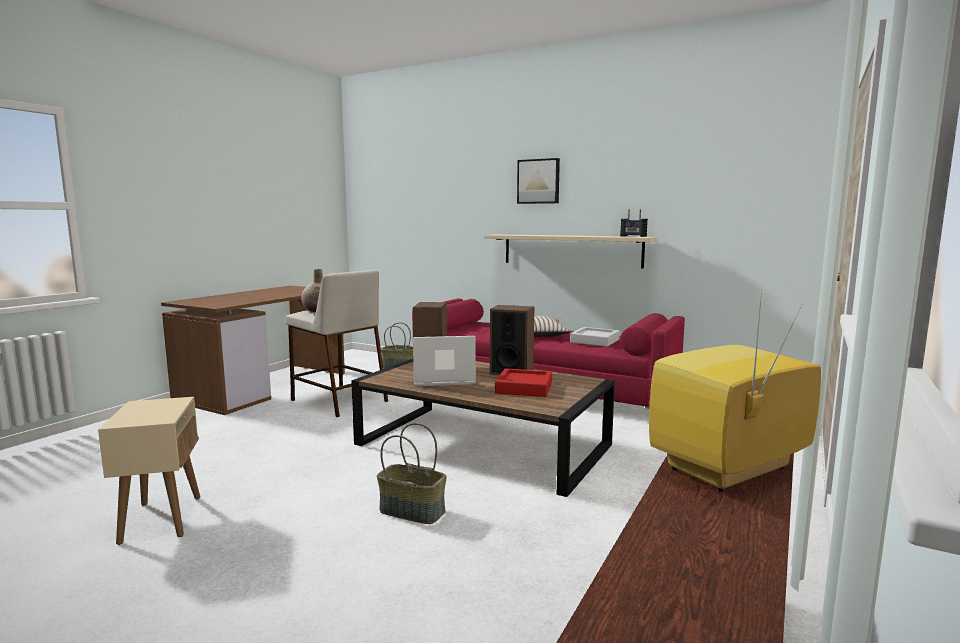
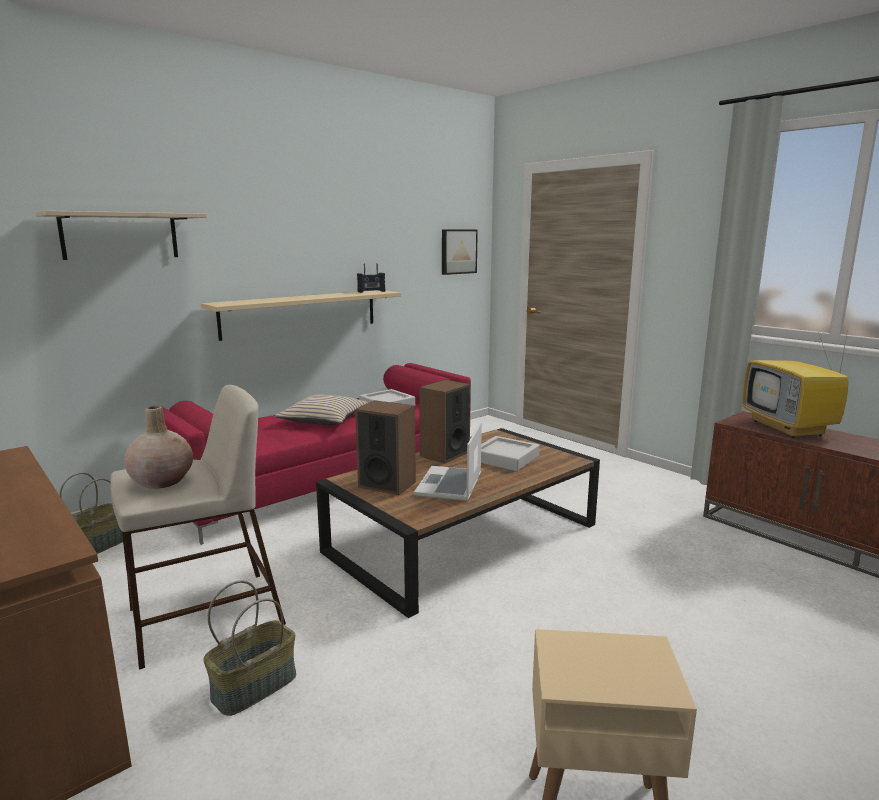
camera: 70 degrees left, 5 degrees up
basket [377,423,447,524] -> basket moved to [203,580,296,716]
red tray [495,368,552,397] -> grey tray [481,436,540,471]
picture [517,158,560,204] -> picture moved to [442,229,478,275]
none -> beige shelf [35,210,207,260]

